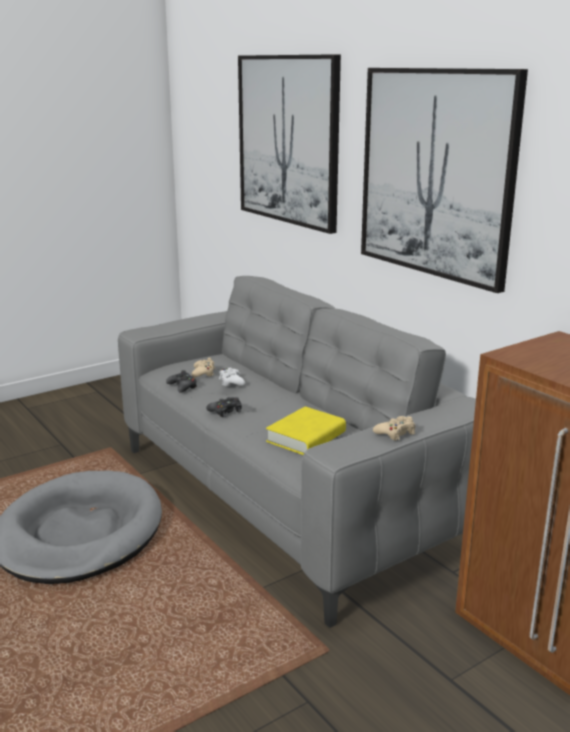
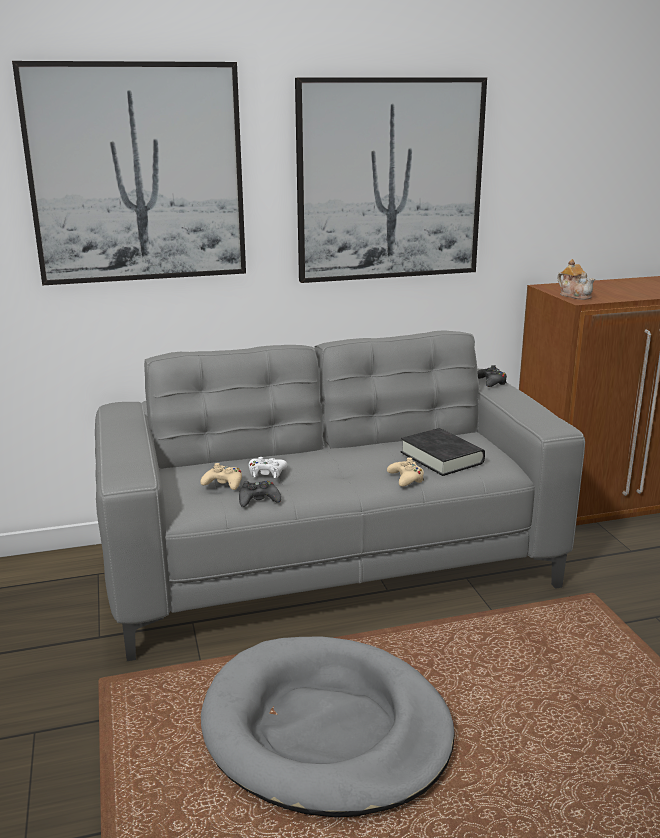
camera: 70 degrees left, 0 degrees up
black game controller [206,397,242,417] -> black game controller moved to [477,365,507,387]
yellow book [266,406,346,455] -> black book [401,428,485,476]
beige game controller [373,416,416,441] -> beige game controller moved to [387,458,424,487]
none -> teapot [557,259,595,300]

